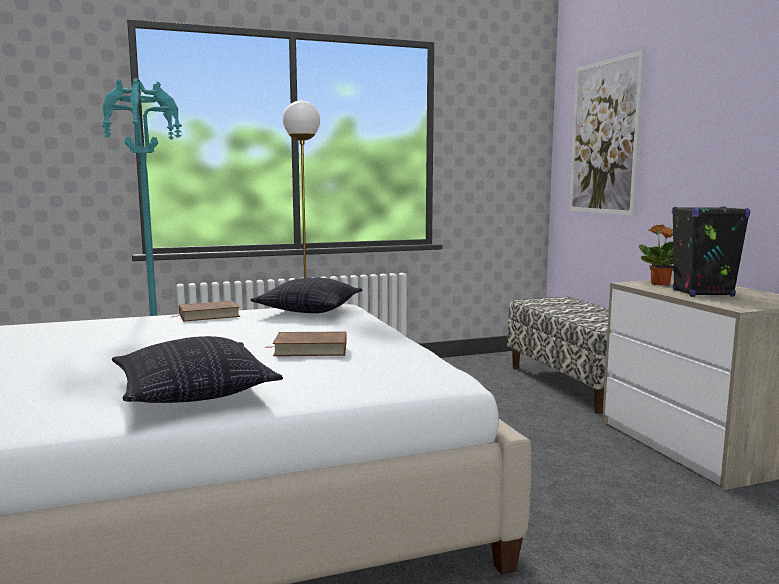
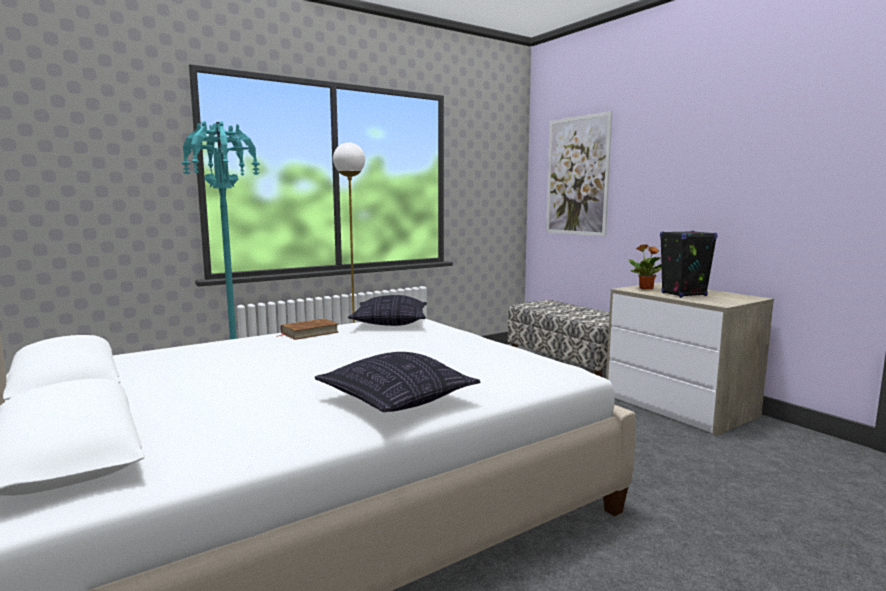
camera: 15 degrees left, 0 degrees up
brown book [265,331,346,356] -> none

